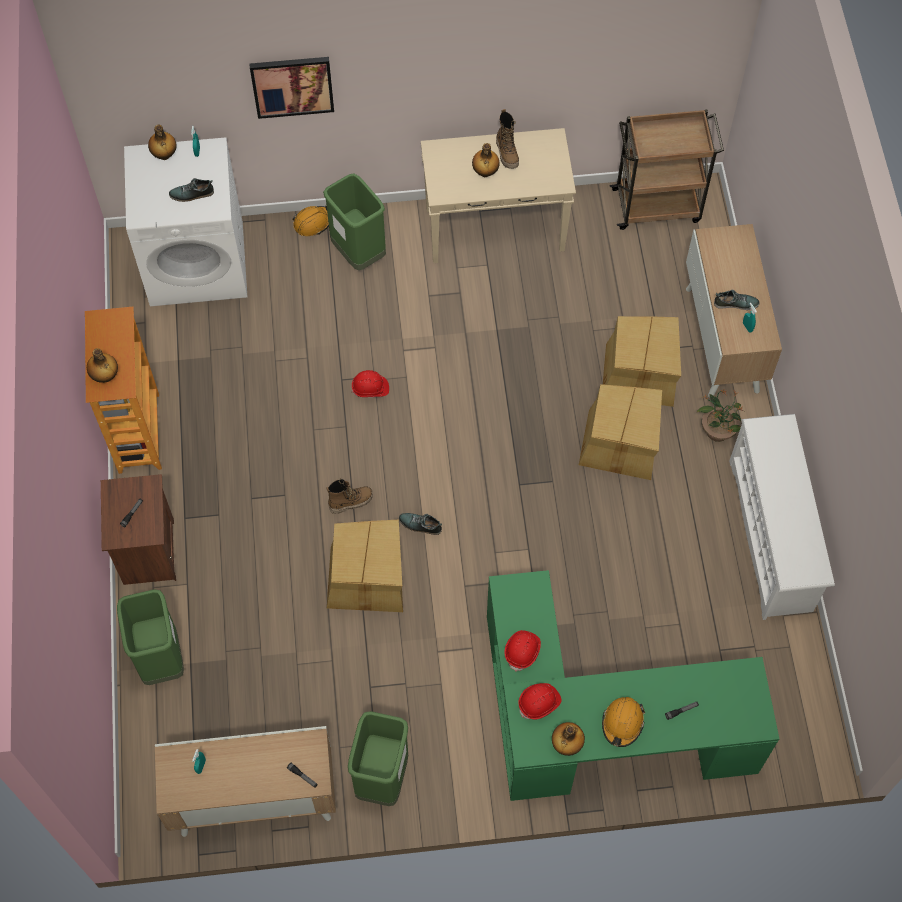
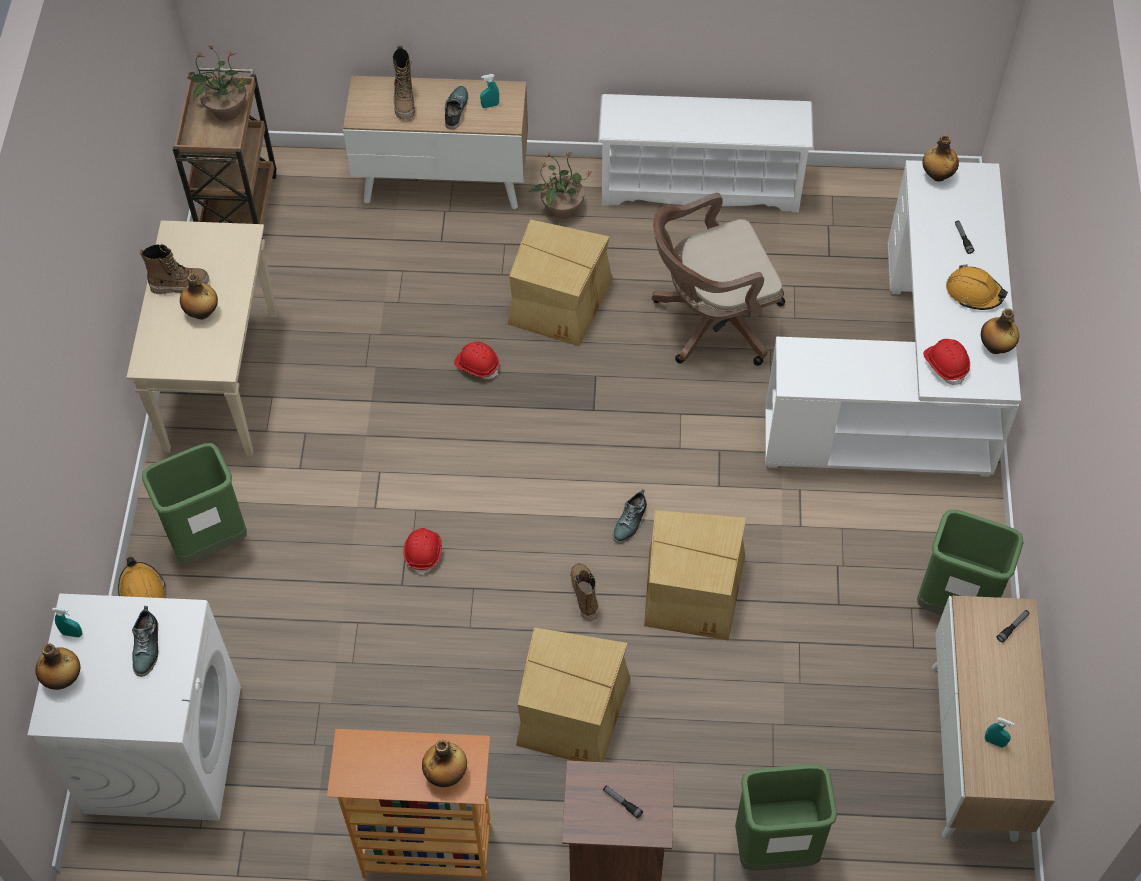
camera: 80 degrees left, 5 degrees down
picture [250,57,334,119] -> none
green desk [487,570,779,801] -> white desk [765,160,1021,477]
red hard hat [505,630,541,672] -> red hard hat moved to [454,341,499,379]
cardboard box [603,316,681,407] -> cardboard box moved to [516,628,631,762]
none -> potted plant [187,44,249,121]
none -> boot [392,45,415,119]
none -> brown office chair [652,193,785,366]
none -> bottle [922,135,959,182]

